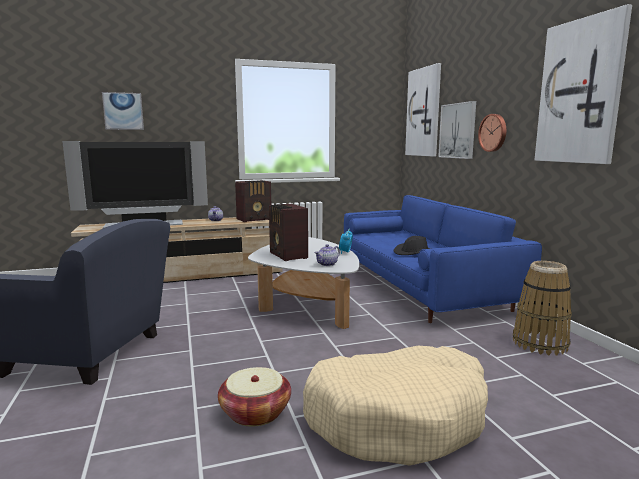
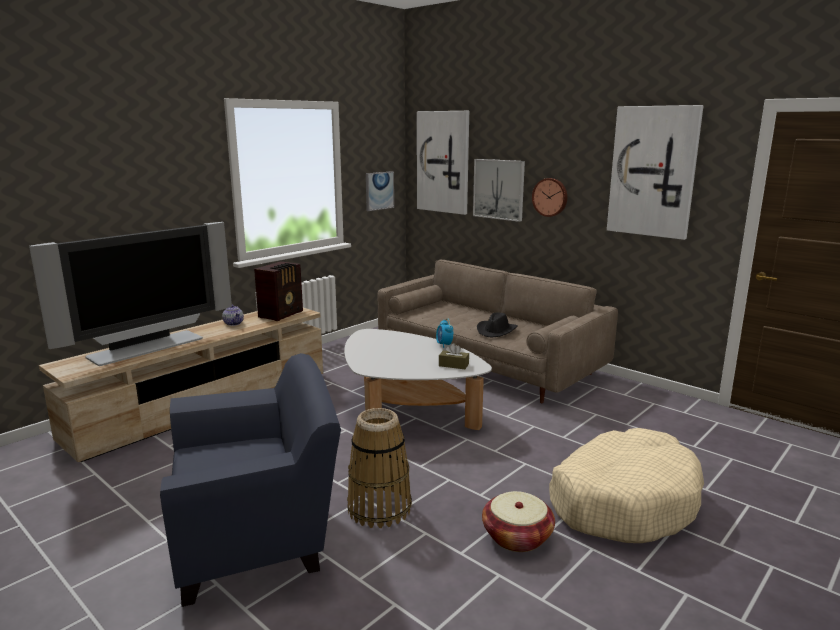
camera: 30 degrees left, 5 degrees up
picture [102,92,144,130] -> picture moved to [366,171,394,211]
radio [269,204,308,261] -> none
teapot [314,244,340,266] -> brown tissue box [439,343,469,369]
blue sofa [344,195,542,323] -> beige sofa [378,260,618,403]
basket [513,261,572,355] -> basket moved to [347,408,412,528]

